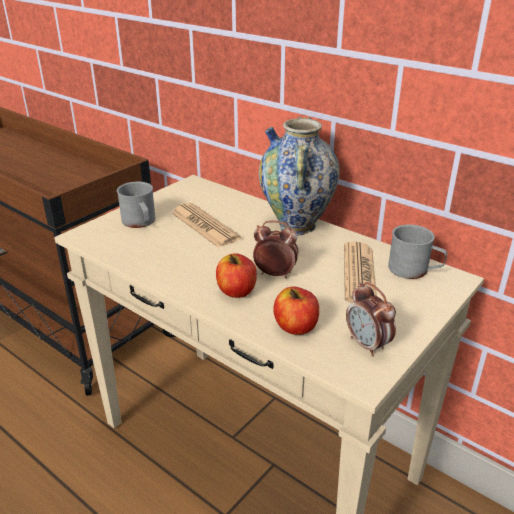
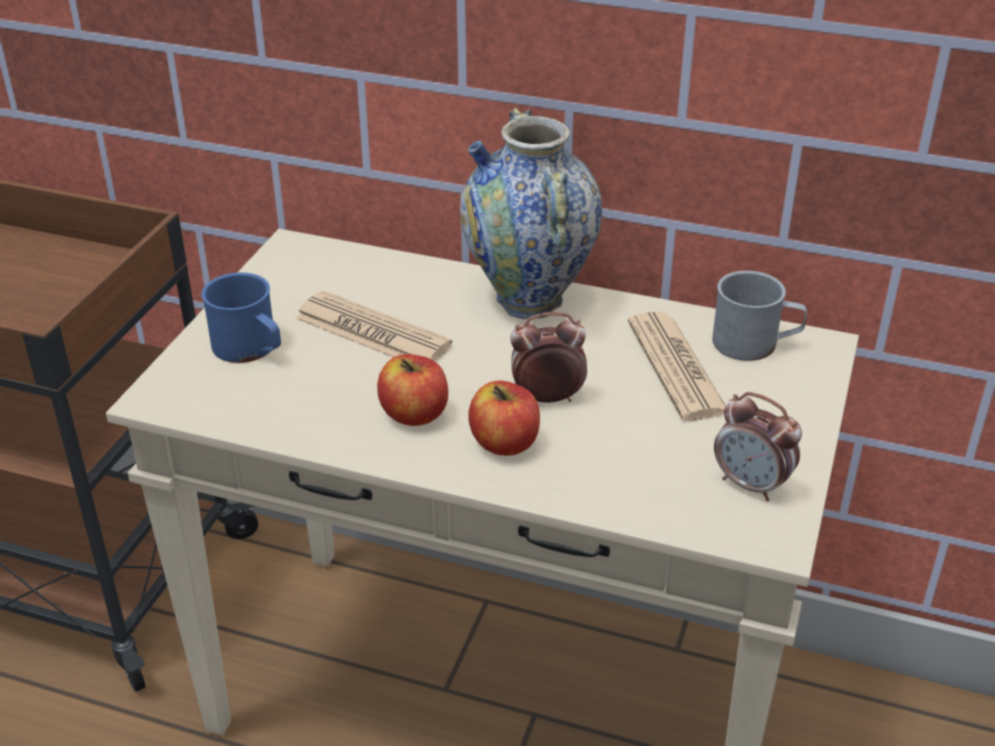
camera: 20 degrees left, 5 degrees up
grey mug [117,182,155,228] -> blue mug [201,272,281,363]
apple [273,286,319,335] -> apple moved to [377,354,448,426]

